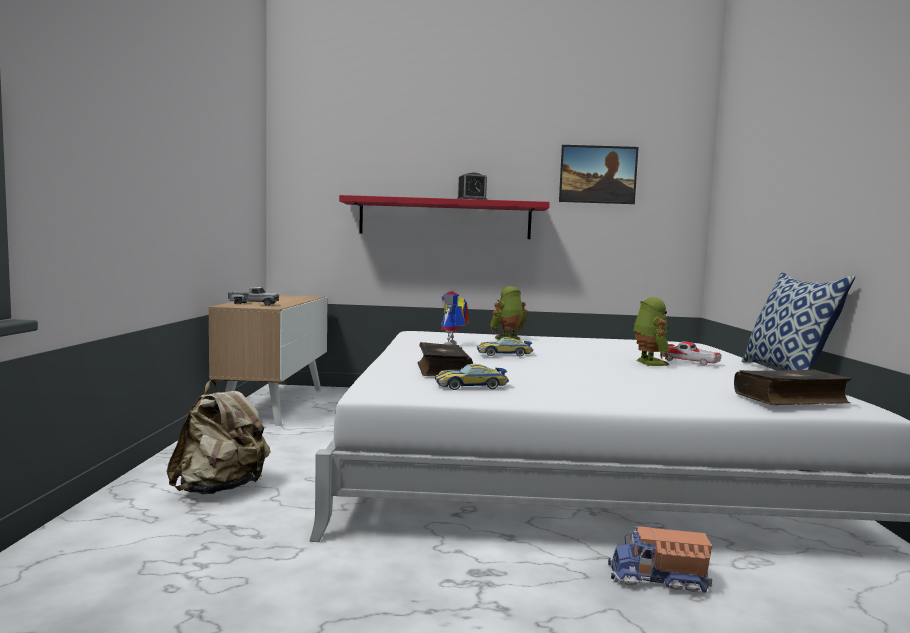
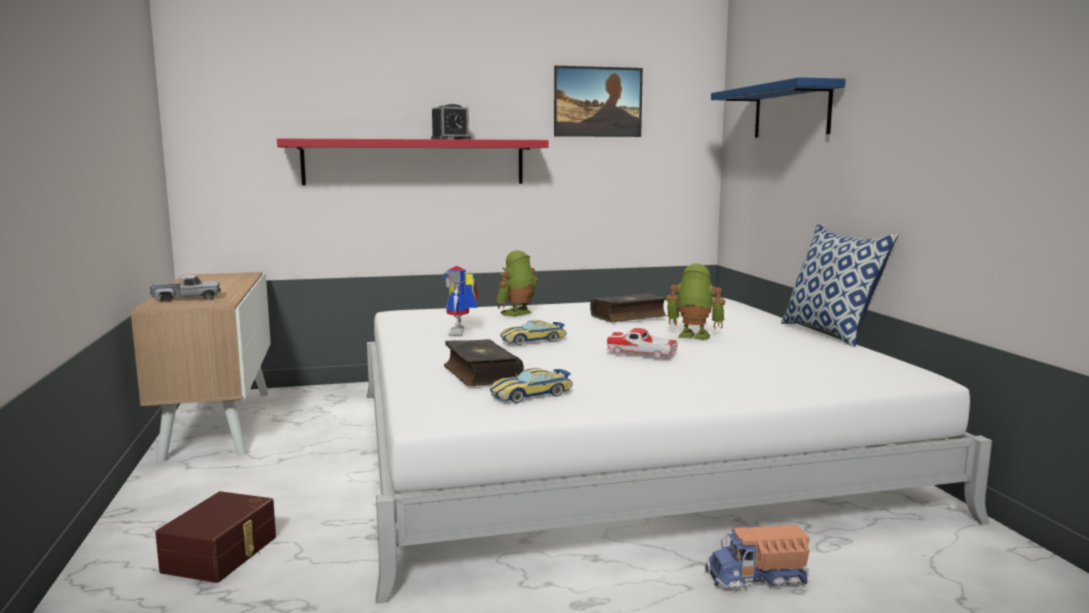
camera: 15 degrees left, 5 degrees up
beige backpack [167,379,270,494] -> brown storage box [155,491,276,583]
toy robot [633,297,670,366] -> toy robot turned 45 degrees counterclockwise [666,263,725,340]
toy car [662,341,721,366] -> toy car moved to [607,328,677,359]
book [734,370,852,405] -> book moved to [590,293,667,322]
none -> blue shelf [711,77,846,138]

